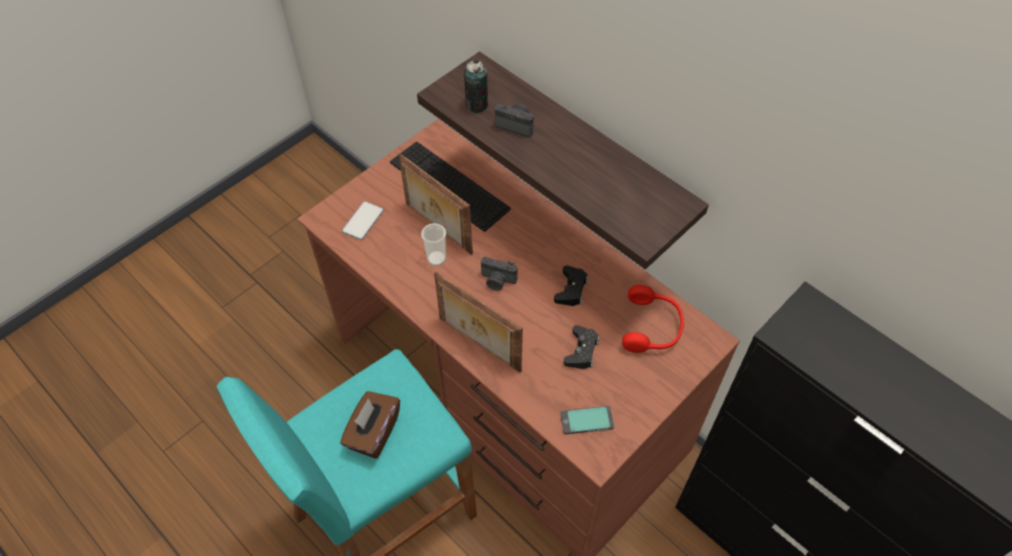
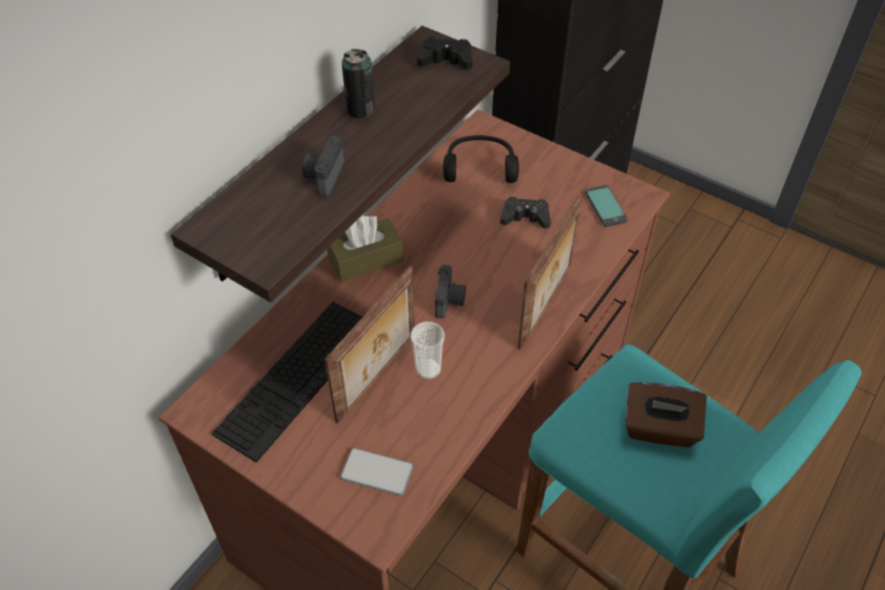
camera: 100 degrees left, 5 degrees down
can [464,60,488,113] -> can moved to [342,49,375,118]
black game controller [554,265,588,306] -> black game controller moved to [417,37,472,70]
red headphones [622,285,684,353] -> black headphones [443,135,519,183]
none -> brown tissue box [327,216,404,282]

